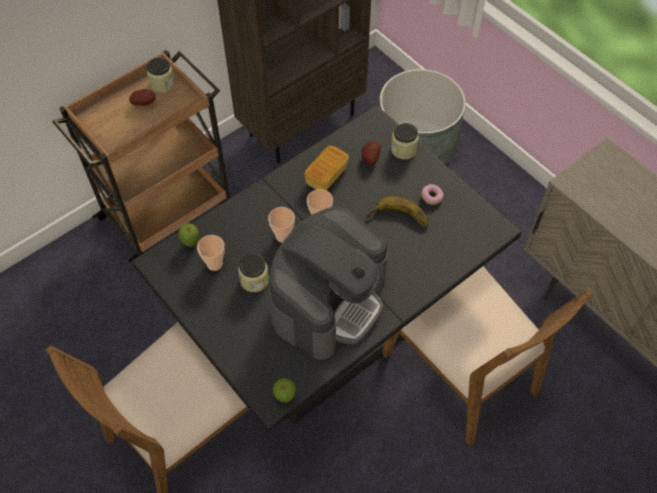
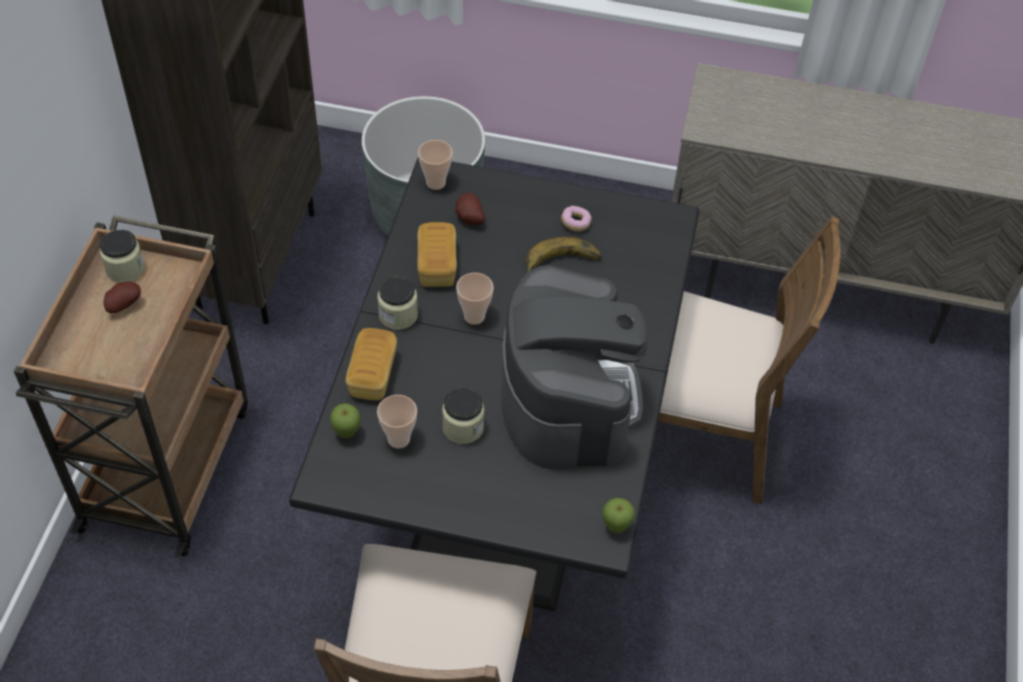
camera: 40 degrees left, 5 degrees down
cup [268,207,295,243] -> cup moved to [418,140,453,190]
jar [391,123,419,159] -> jar moved to [377,275,418,330]
none -> bread [345,328,397,400]

